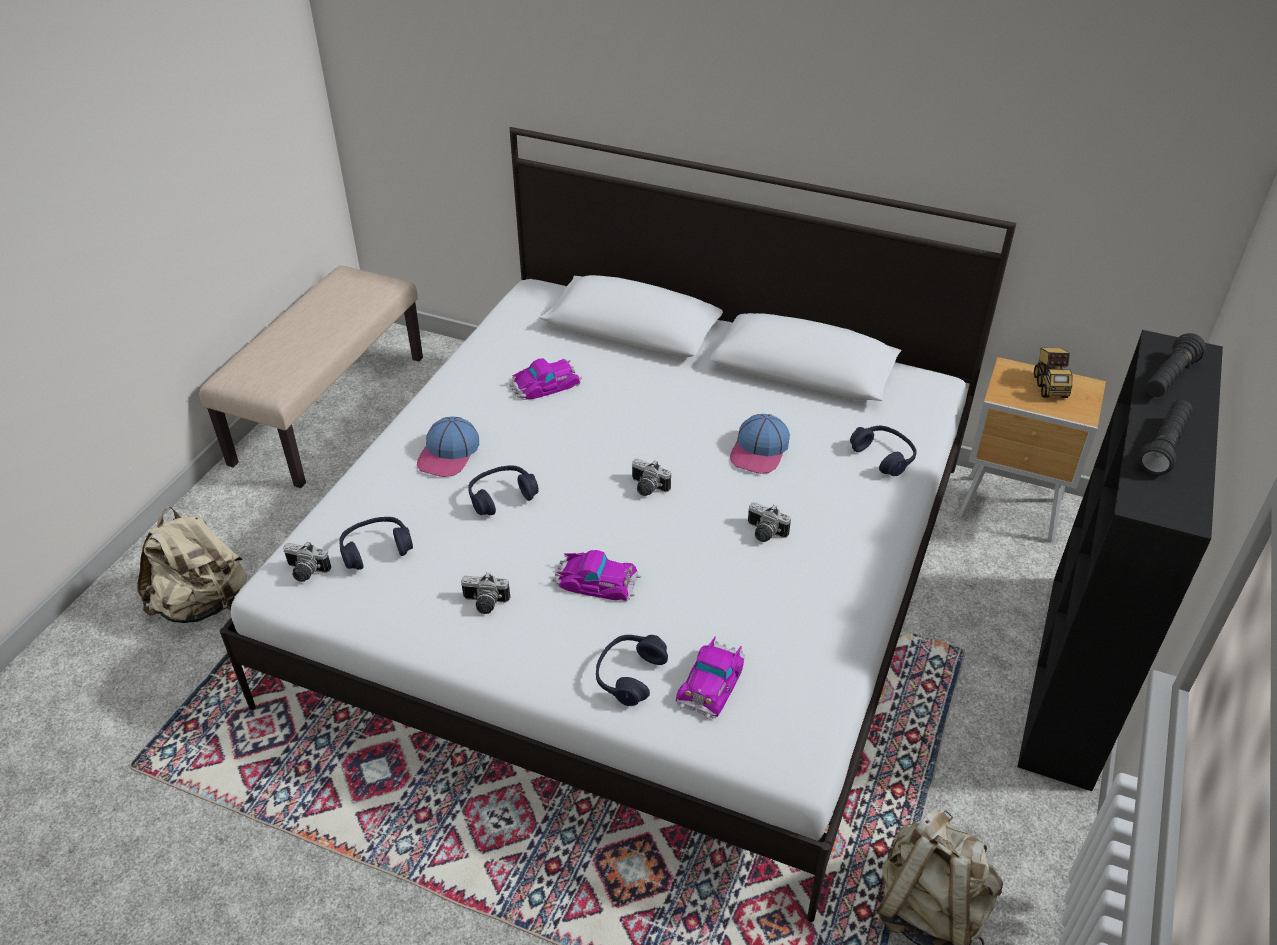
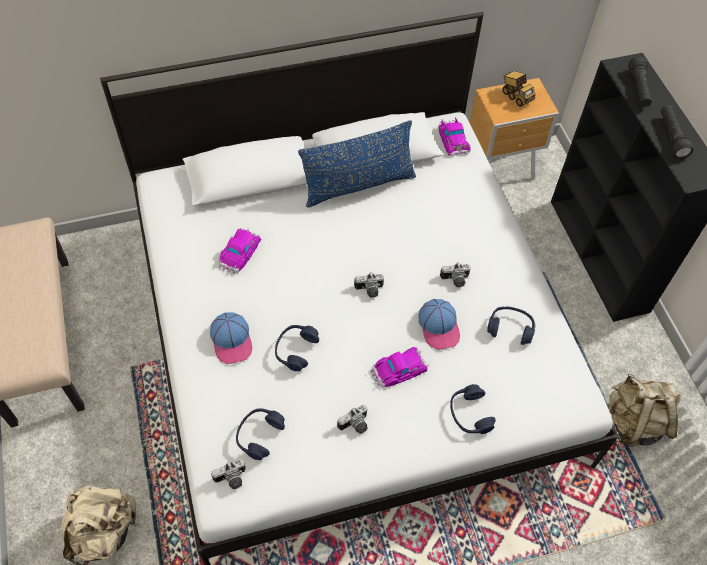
camera: 40 degrees left, 15 degrees up
toy car [676,636,745,719] -> toy car moved to [438,117,470,157]
cap [730,414,790,474] -> cap moved to [418,299,460,350]
blue headphones [850,426,917,476] -> blue headphones moved to [487,307,535,345]
none -> blue pillow [298,120,416,208]

